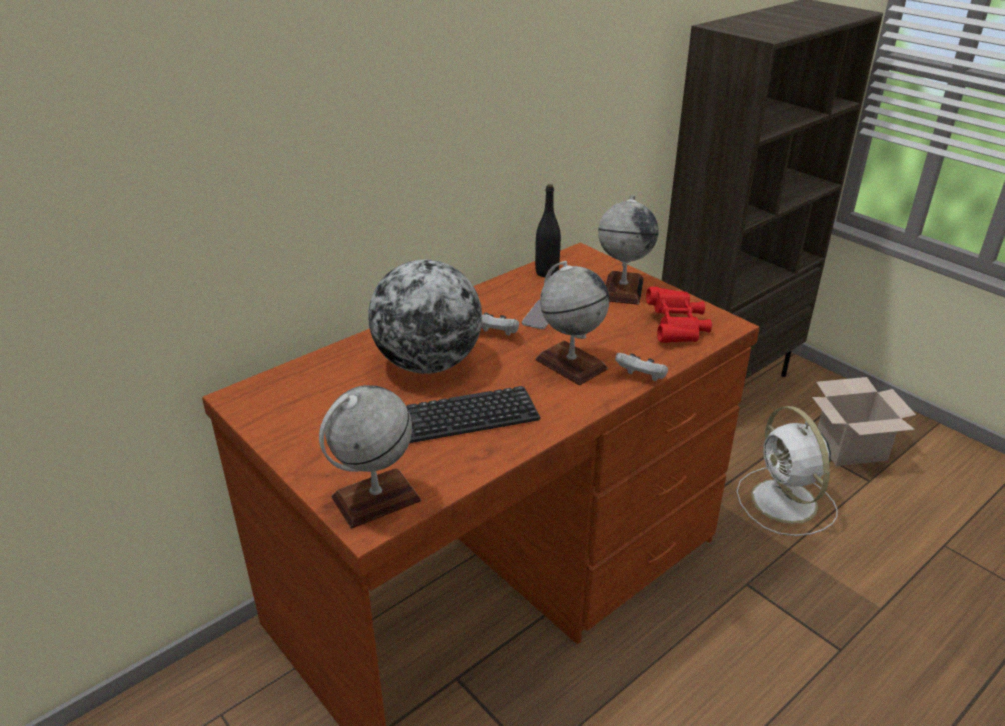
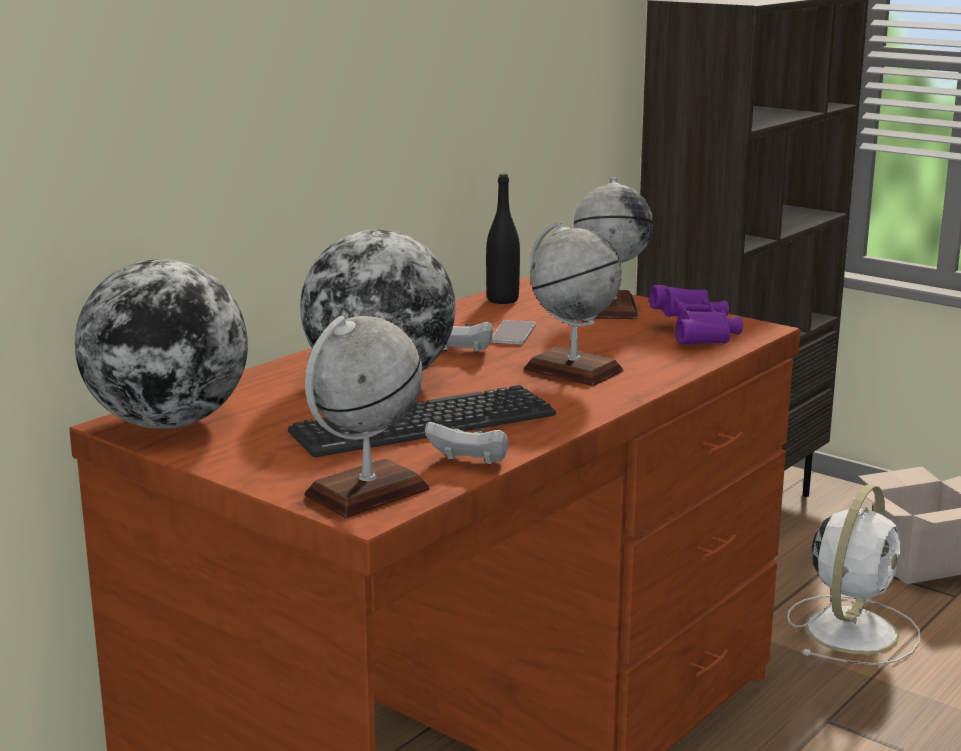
camera: 10 degrees left, 15 degrees down
white game controller [615,353,668,381] -> white game controller moved to [425,422,508,465]
red binoculars [646,287,712,343] -> purple binoculars [649,285,743,345]
white fan [737,406,838,536] -> white fan turned 120 degrees counterclockwise [787,485,920,665]
none -> globe [75,259,248,429]

